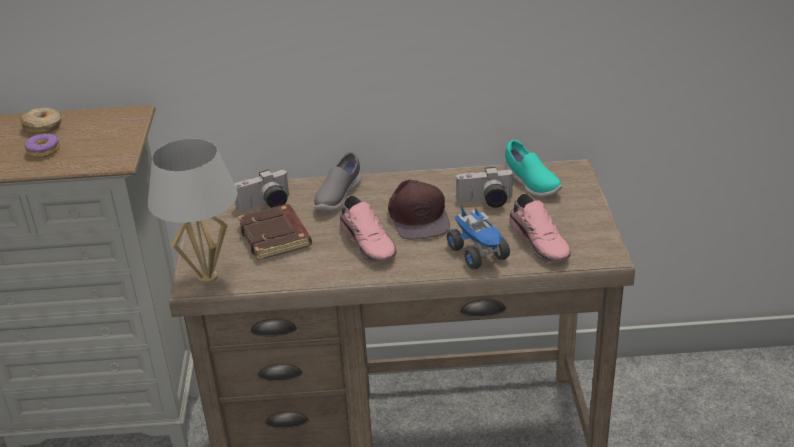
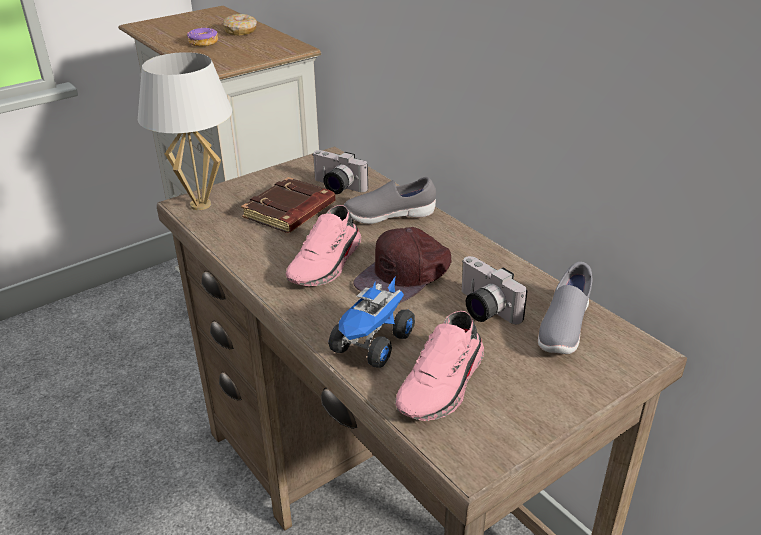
camera: 55 degrees right, 0 degrees up
turquoise shoe [505,140,562,197] -> grey shoe [538,262,592,354]

